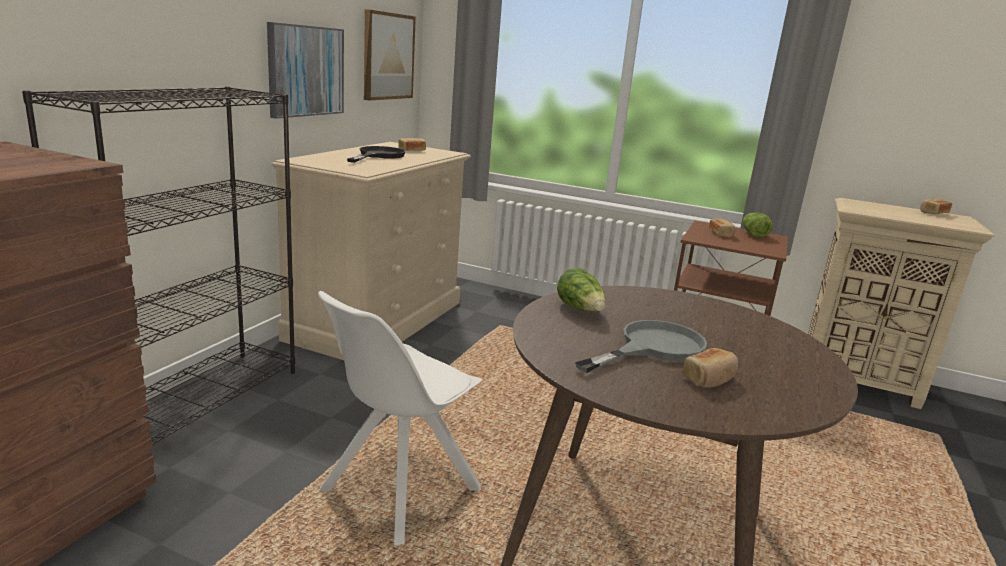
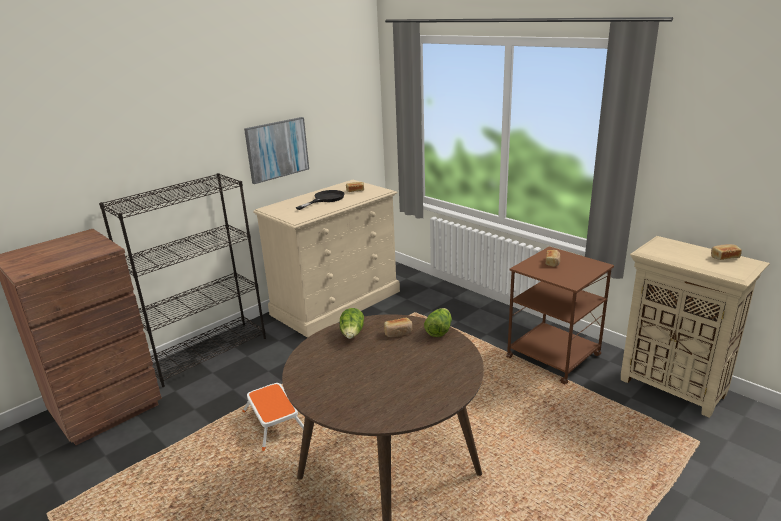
camera: 25 degrees right, 5 degrees up
white chair [318,291,482,545] -> orange step ladder [242,383,304,451]
picture [364,9,416,100] -> none
grey frying pan [575,320,707,373] -> none
bread [683,348,738,388] -> bread moved to [384,318,412,337]
lettuce [743,213,773,238] -> lettuce moved to [424,308,452,337]

